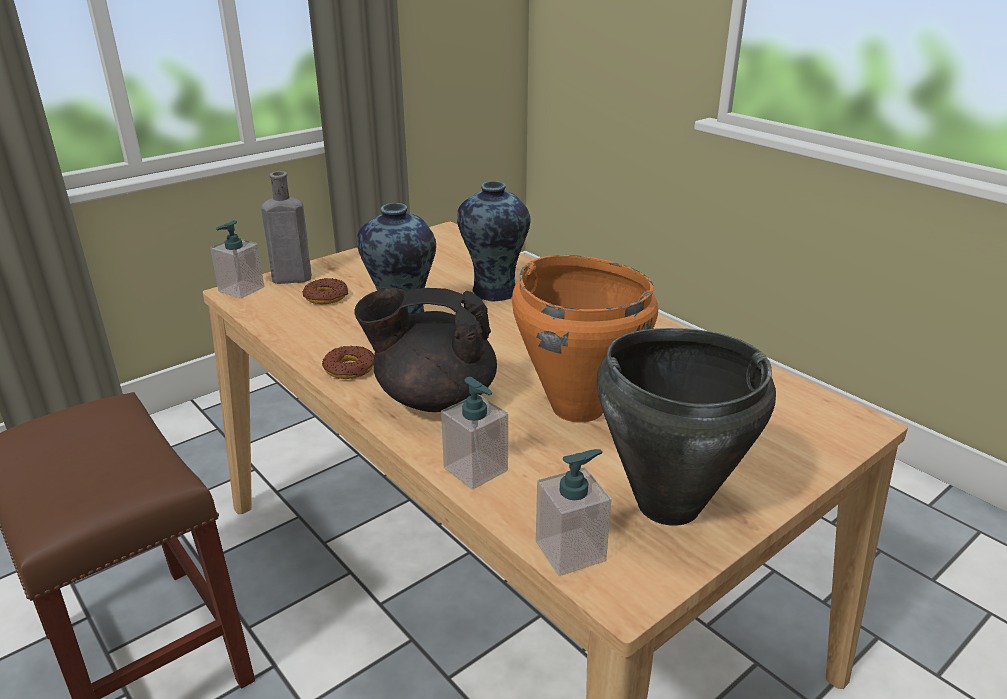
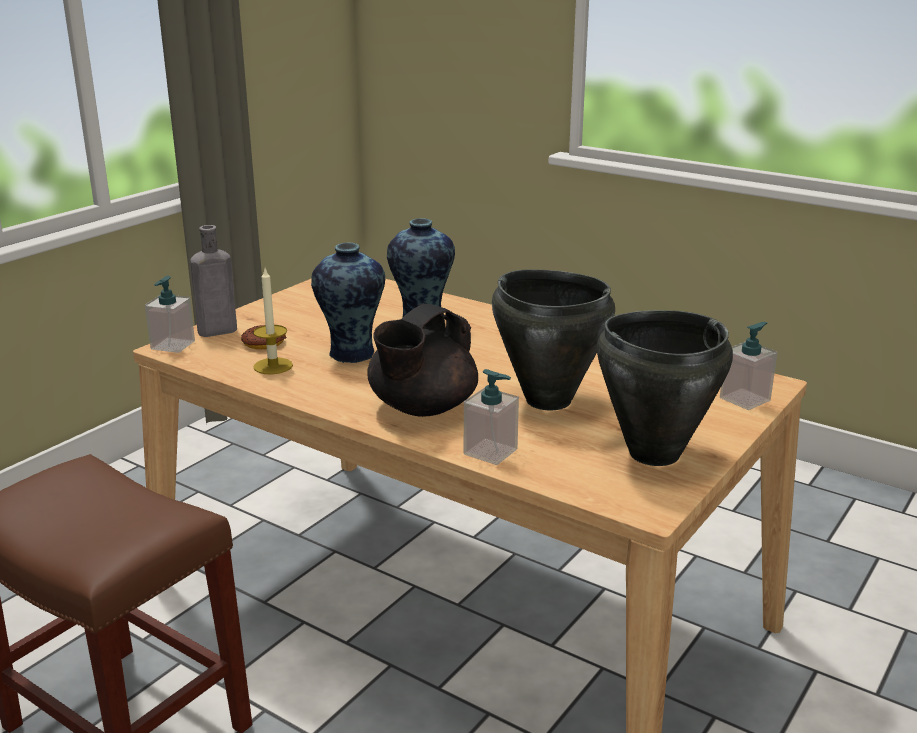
camera: 15 degrees left, 5 degrees down
donut [322,346,374,379] -> none
black teapot [354,288,497,412] -> black teapot turned 45 degrees counterclockwise [367,303,478,417]
orange cooking pot [512,255,658,423] -> black cooking pot [492,269,615,410]
soap dispenser [536,449,611,576] -> soap dispenser moved to [720,322,777,410]
none -> candle [253,269,293,374]

